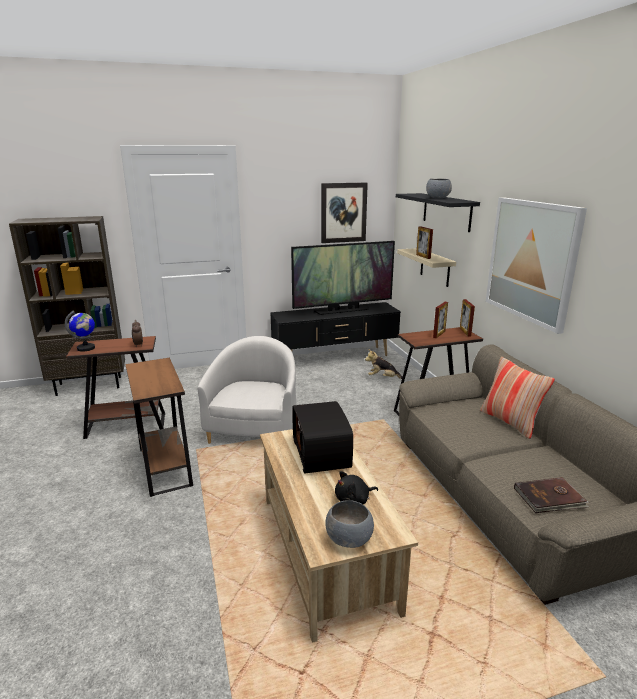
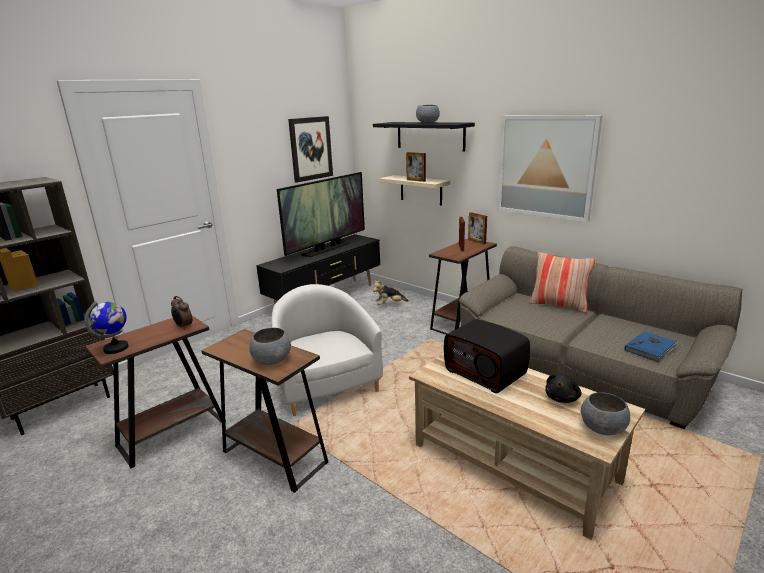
camera: 30 degrees left, 0 degrees up
brown book [514,477,589,513] -> blue book [624,331,679,362]
none -> grey bowl [250,328,291,365]

